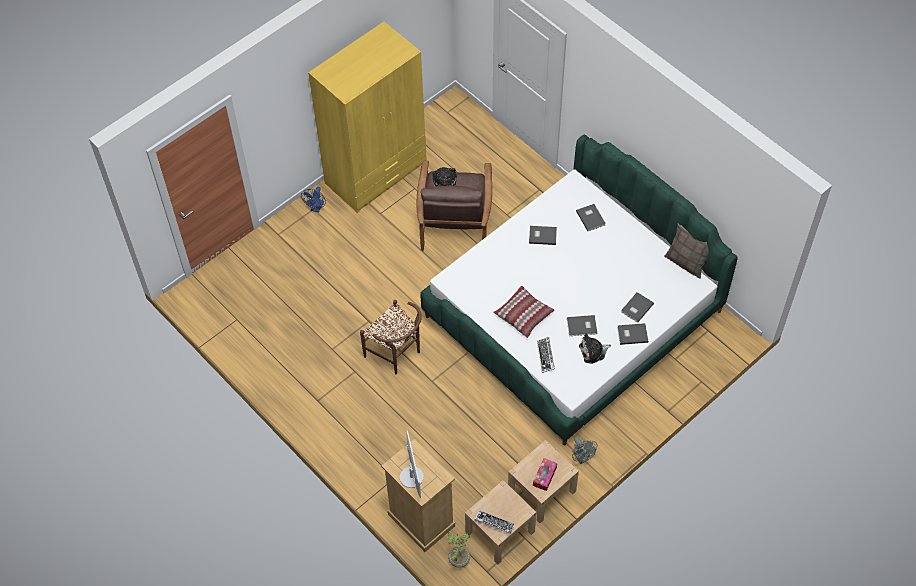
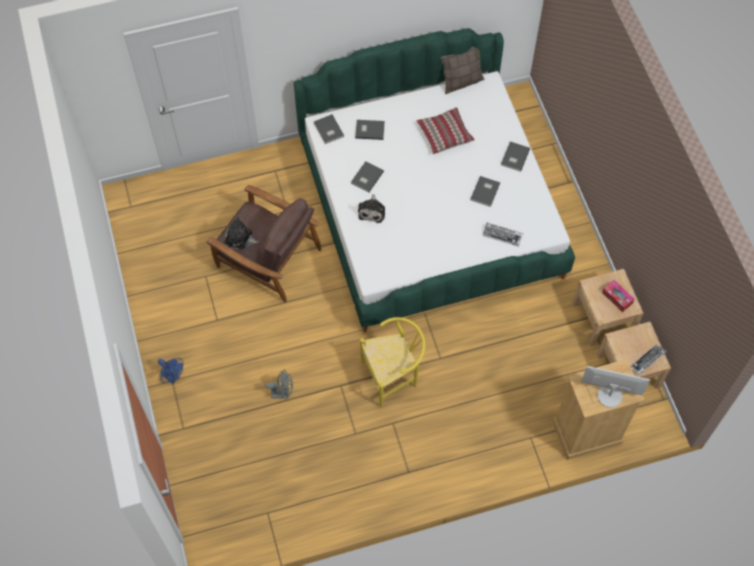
camera: 65 degrees left, 5 degrees up
yellow wardrobe [308,22,427,213] -> none
brown chair [360,300,422,374] -> yellow chair [360,317,425,408]
potted plant [448,531,470,568] -> none
pillow [493,286,554,338] -> pillow moved to [417,107,475,154]
grey fan [572,437,597,464] -> grey fan moved to [265,370,293,400]
plush toy [579,333,611,364] -> plush toy moved to [358,194,385,223]
grey book [621,292,654,323] -> grey book moved to [314,114,344,144]

